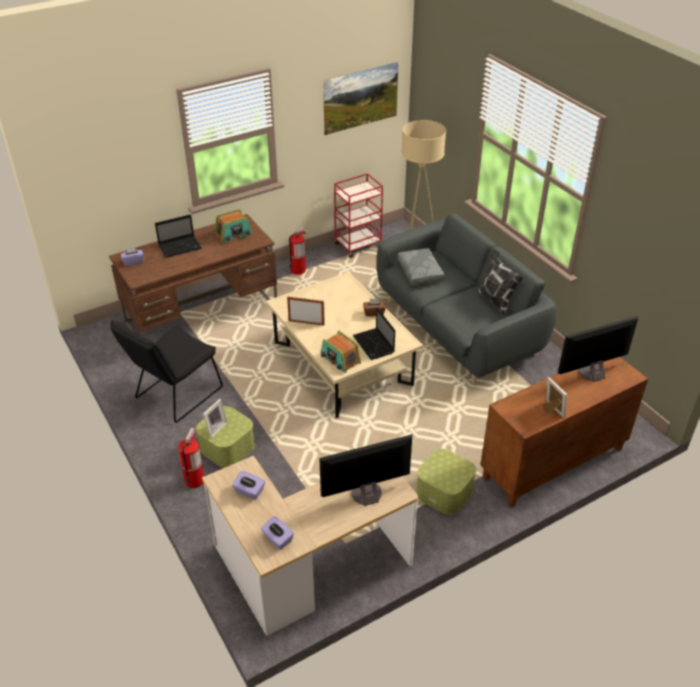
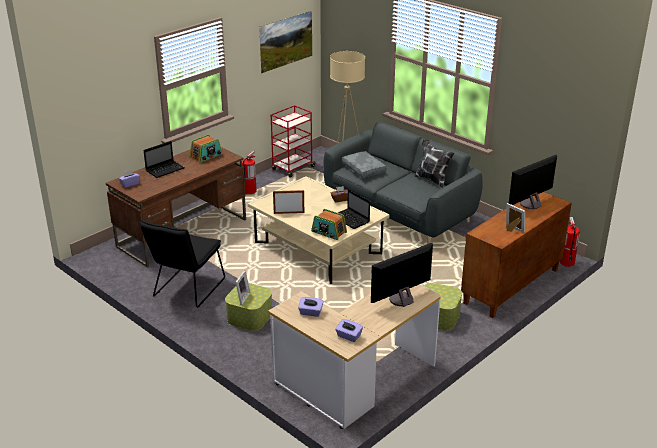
camera: 15 degrees left, 10 degrees down
fire extinguisher [178,428,204,488] -> fire extinguisher moved to [560,217,580,267]

